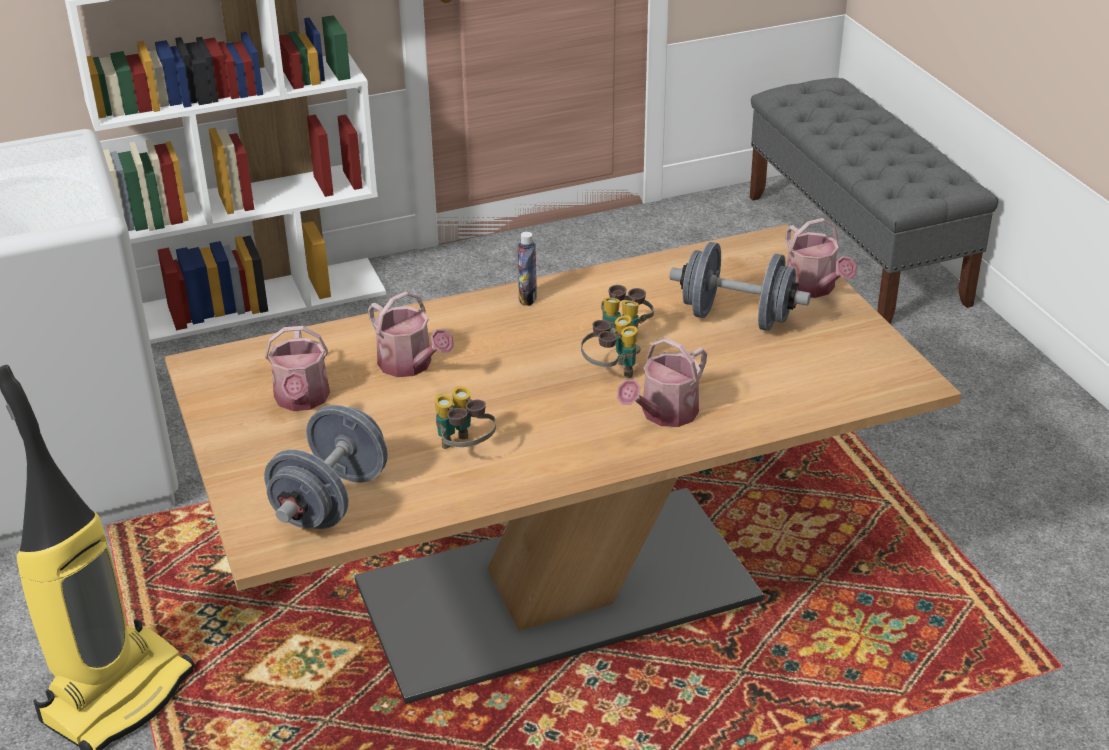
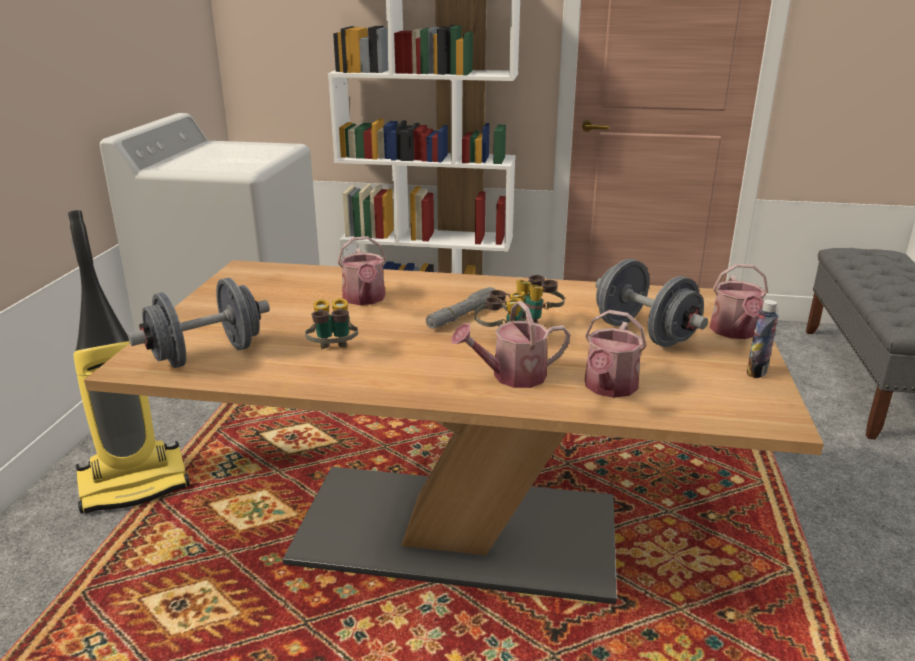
camera: 30 degrees right, 10 degrees down
watering can [265,326,330,411] -> watering can moved to [585,310,647,398]
bottle [517,232,537,306] -> bottle moved to [747,300,778,378]
none -> grey flashlight [426,287,495,329]

